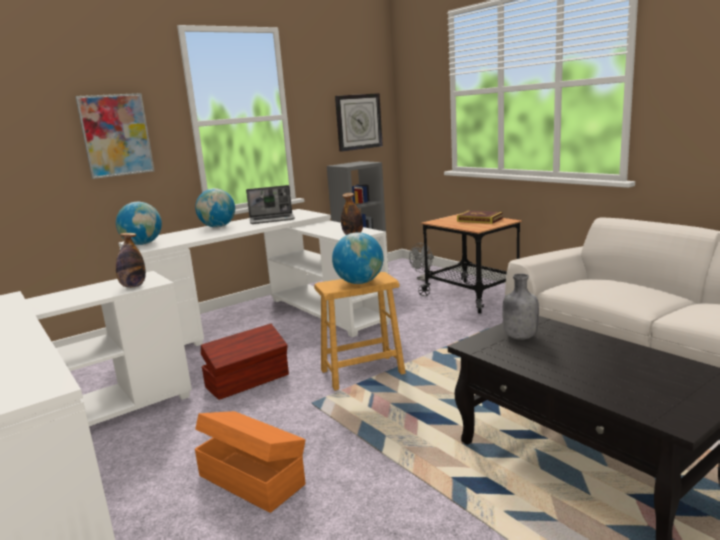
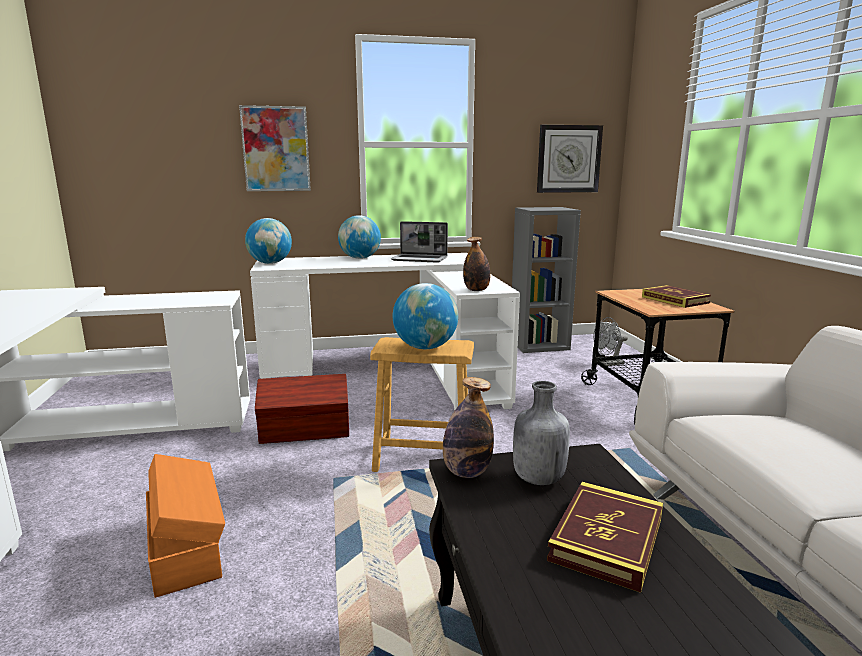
camera: 25 degrees right, 0 degrees up
bottle [116,233,146,288] -> bottle moved to [443,377,494,478]
none -> book [547,482,663,593]

